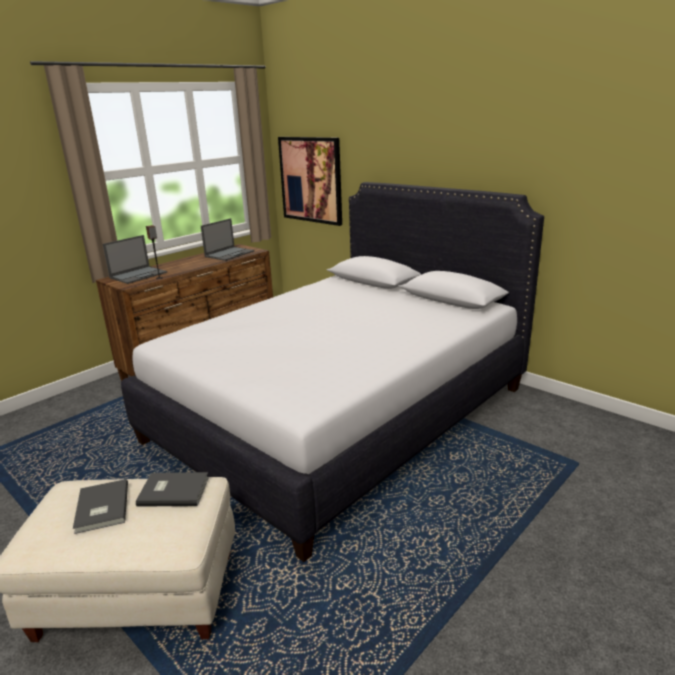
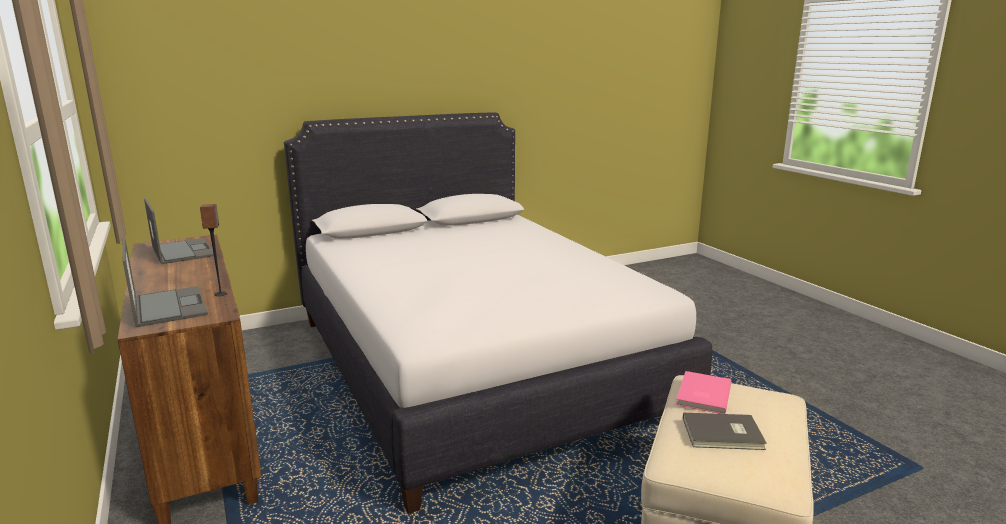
camera: 70 degrees left, 5 degrees down
grey book [136,472,209,507] -> pink book [676,371,731,414]
picture [278,137,342,226] -> none

